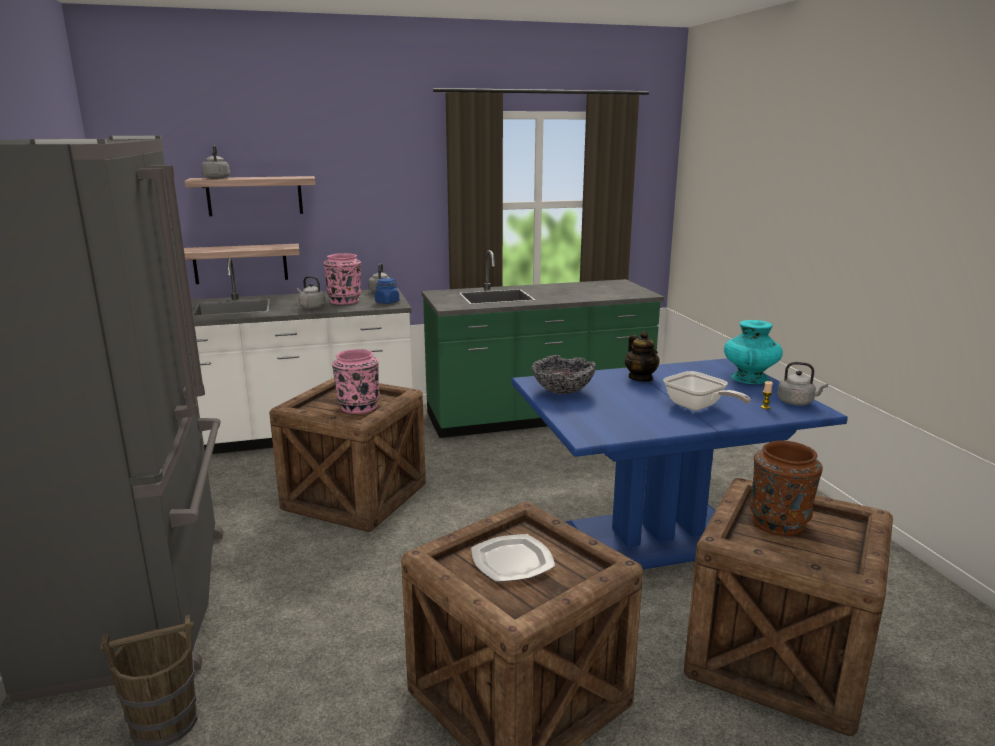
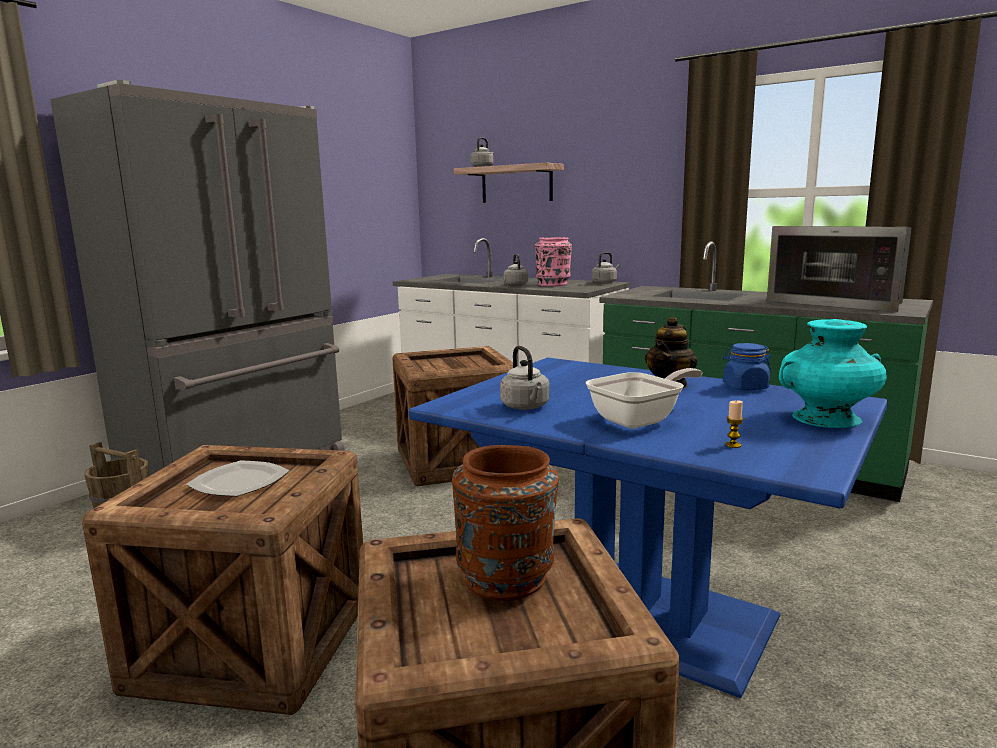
camera: 50 degrees right, 5 degrees down
shelf [184,244,300,284] -> none
pink vase [332,349,380,414] -> none
blue jar [375,278,399,304] -> blue jar moved to [723,343,771,390]
bowl [532,355,596,394] -> none
frying pan [663,371,751,411] -> frying pan turned 135 degrees counterclockwise [586,368,703,428]
grey kettle [777,362,828,406] -> grey kettle moved to [500,346,549,410]
none -> microwave [767,226,912,312]

